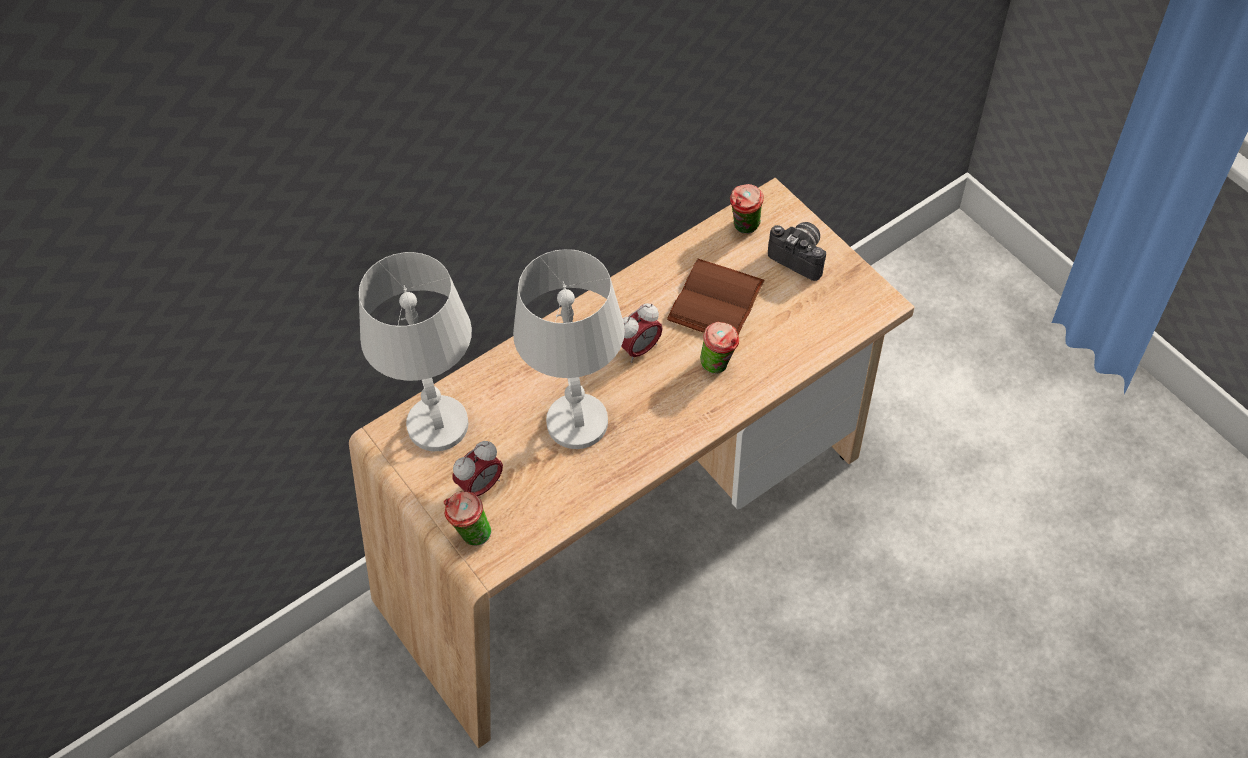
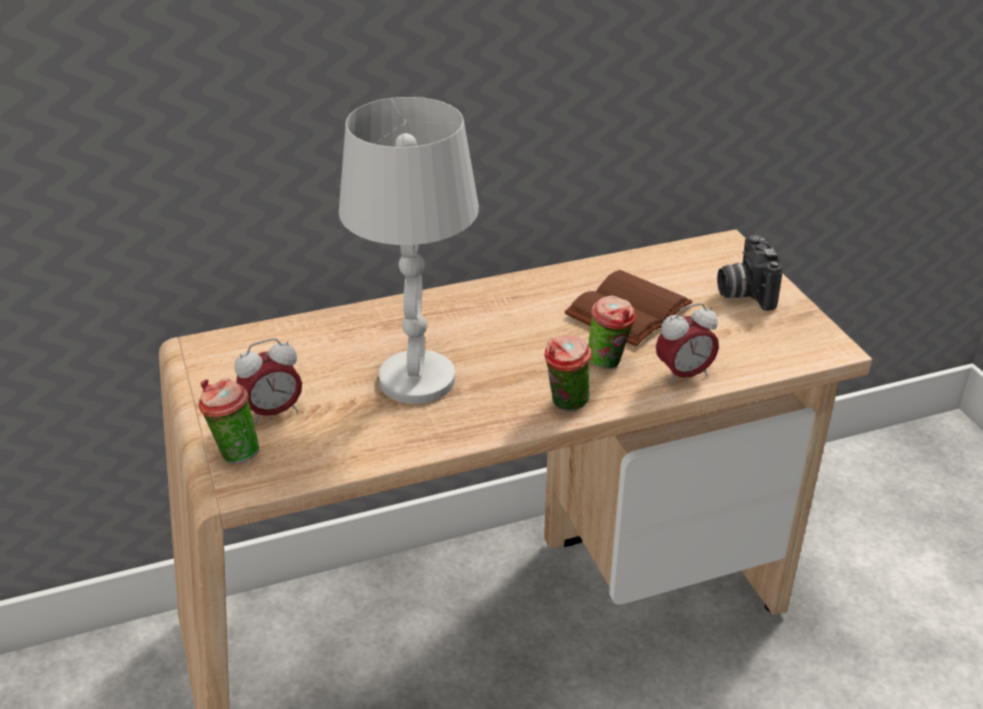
camera: 15 degrees right, 20 degrees down
white table lamp [359,252,472,451] -> none
alarm clock [621,303,663,363] -> alarm clock moved to [656,303,719,386]
cup [730,184,764,234] -> cup moved to [544,336,592,412]
camera [768,222,826,281] -> camera turned 150 degrees counterclockwise [717,235,783,311]

